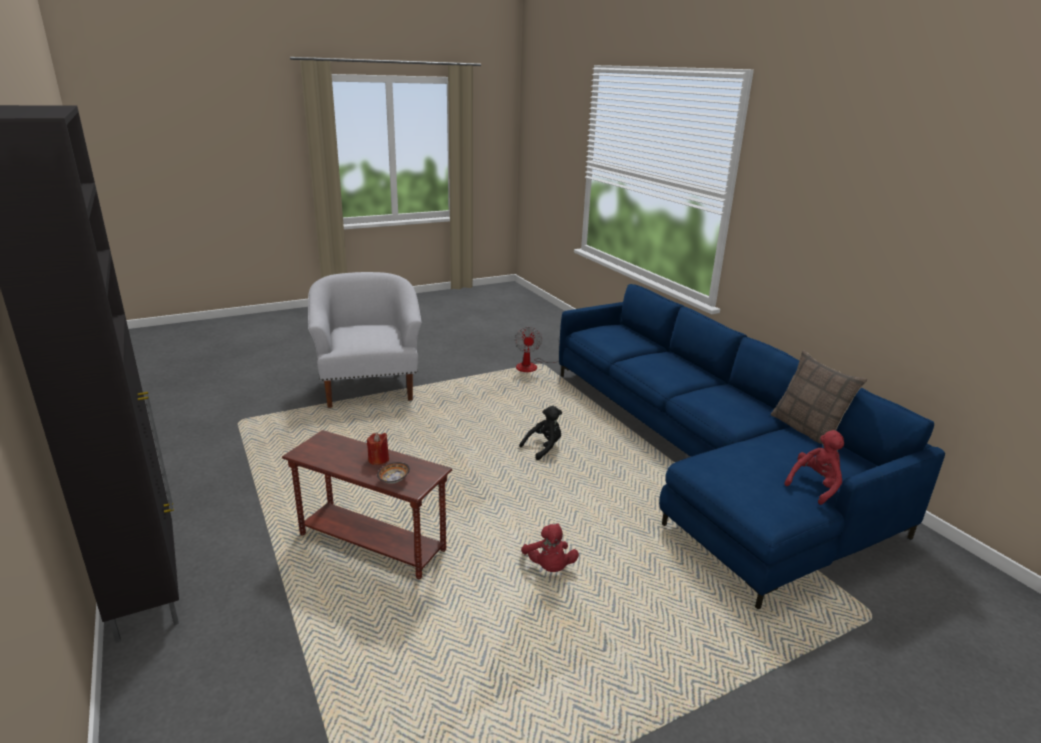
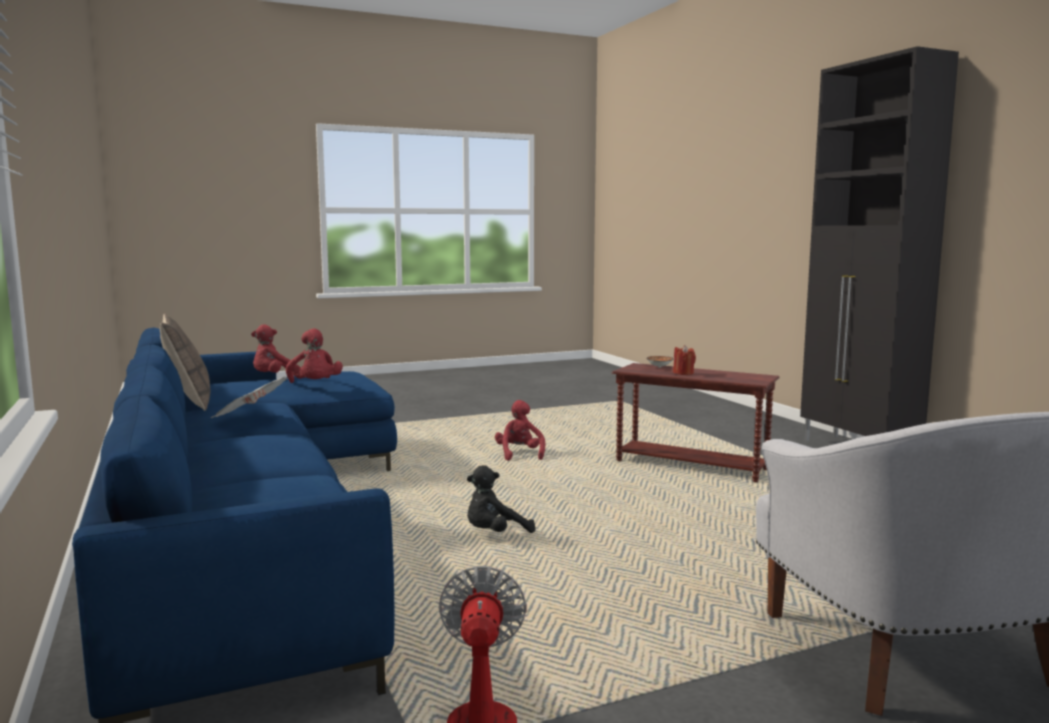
camera: 175 degrees left, 15 degrees down
none -> newspaper [211,376,288,418]
none -> red plush toy [286,328,343,383]

